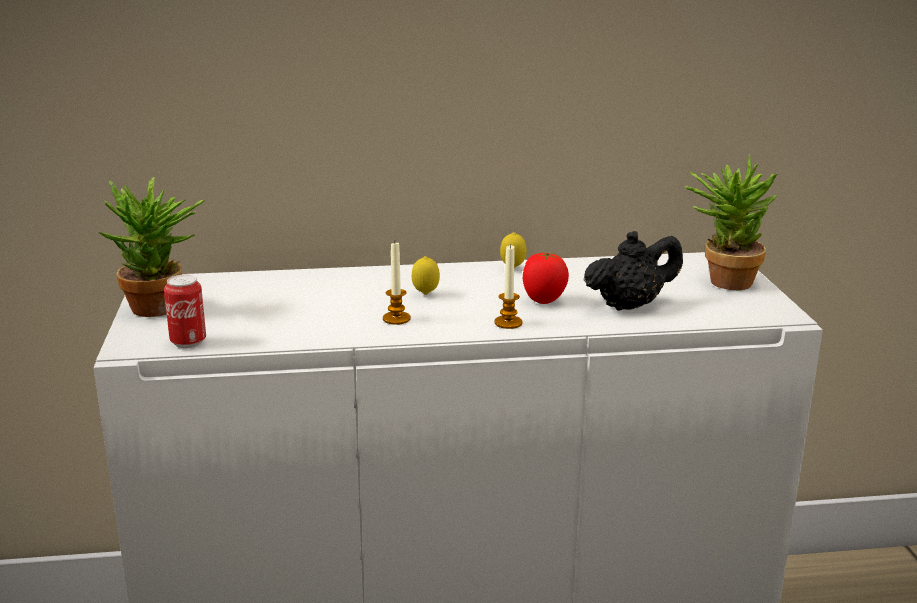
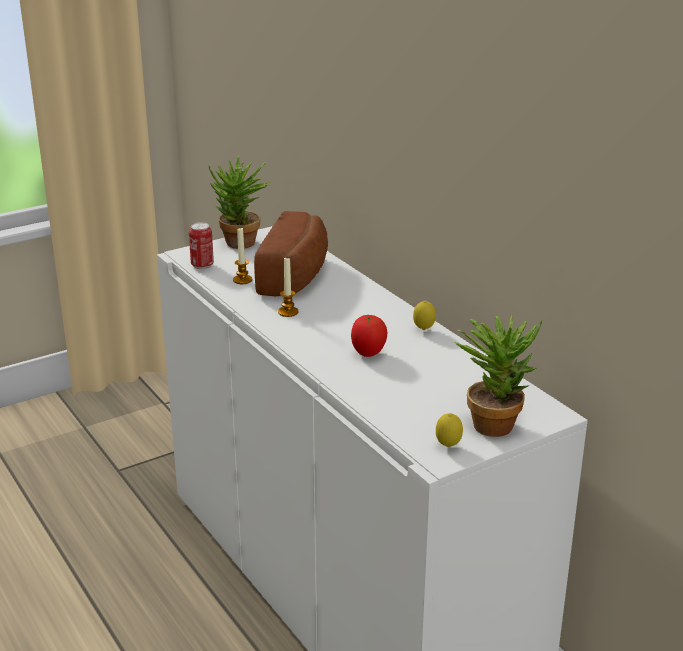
camera: 65 degrees right, 5 degrees up
lemon [412,256,440,295] -> lemon moved to [436,413,463,447]
candle [494,244,523,329] -> candle moved to [233,228,252,284]
black teapot [584,231,683,311] -> none
none -> bread [254,211,328,296]

